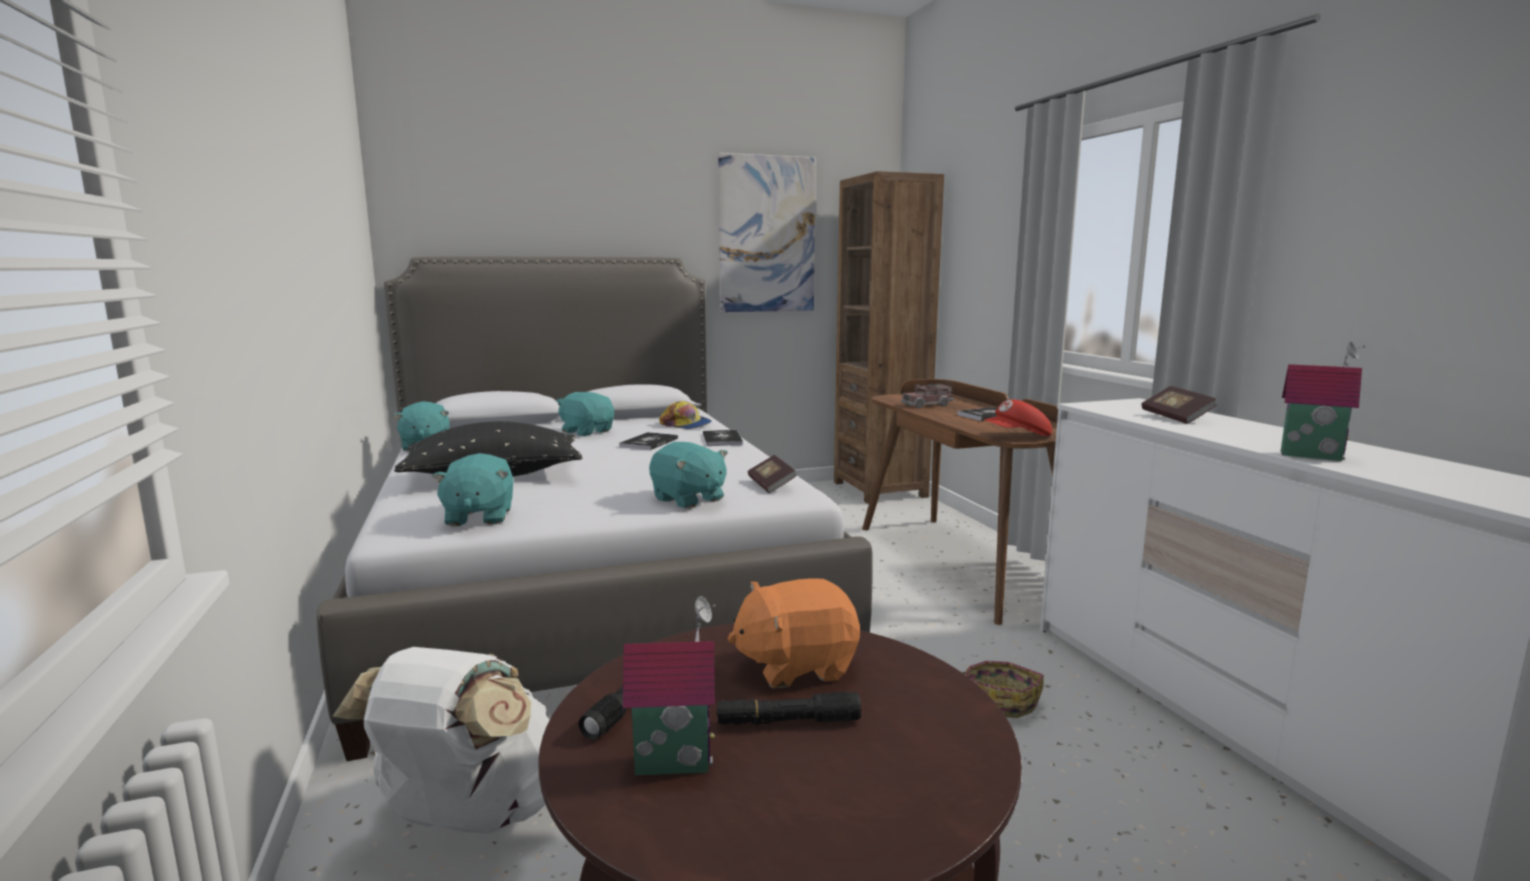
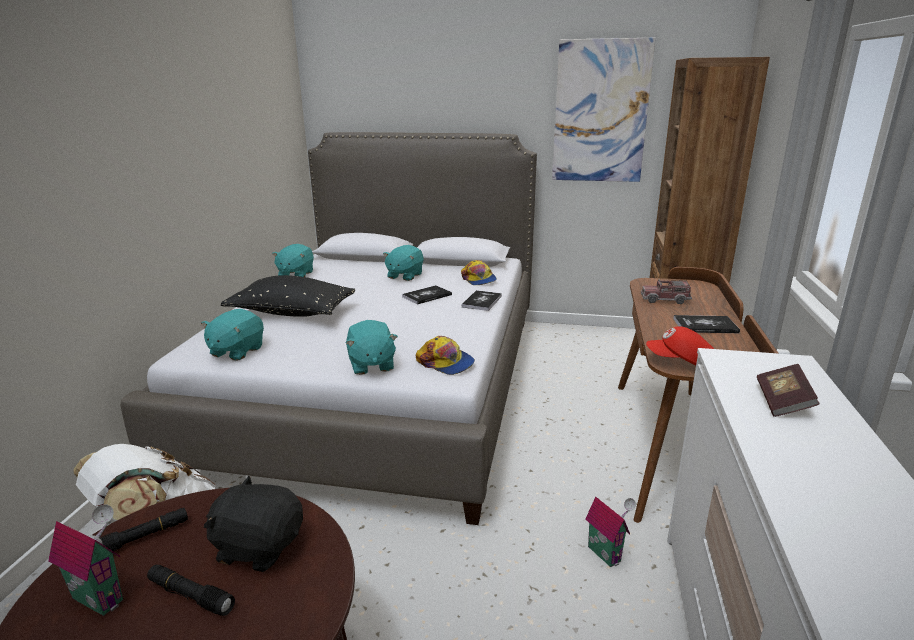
camera: 30 degrees right, 10 degrees up
turquoise plush toy [556,392,614,436] -> turquoise plush toy turned 135 degrees counterclockwise [383,245,424,281]
orange plush toy [727,578,860,689] -> black plush toy [204,476,303,572]
book [748,455,797,493] -> cap [416,336,475,375]
basket [962,661,1044,718] -> none
toy house [1281,341,1365,461] -> toy house moved to [585,497,636,567]

